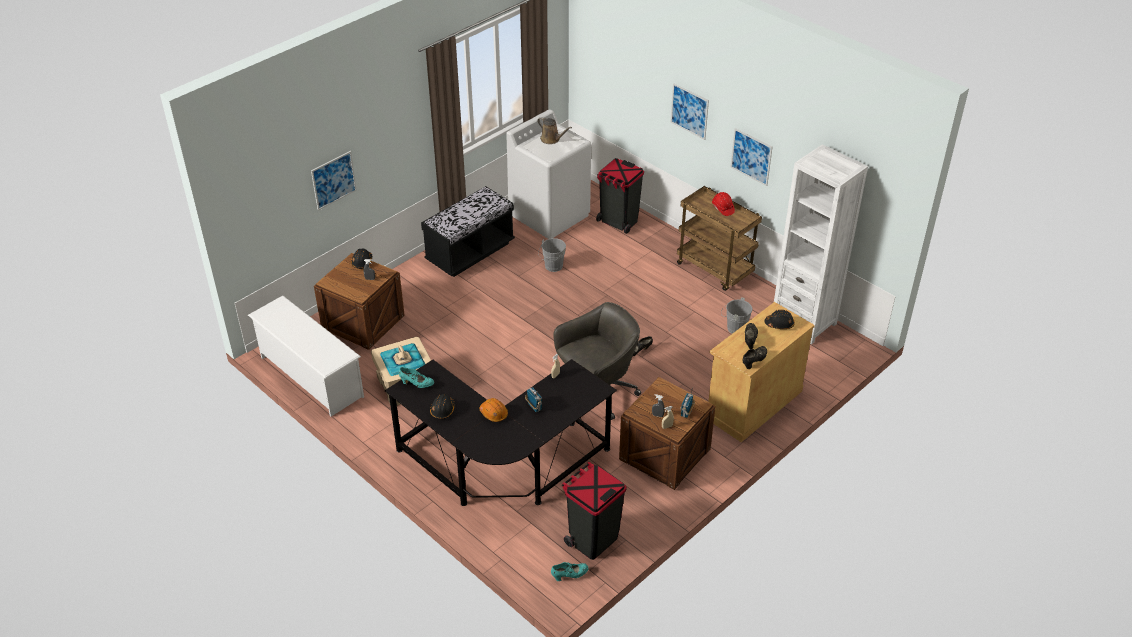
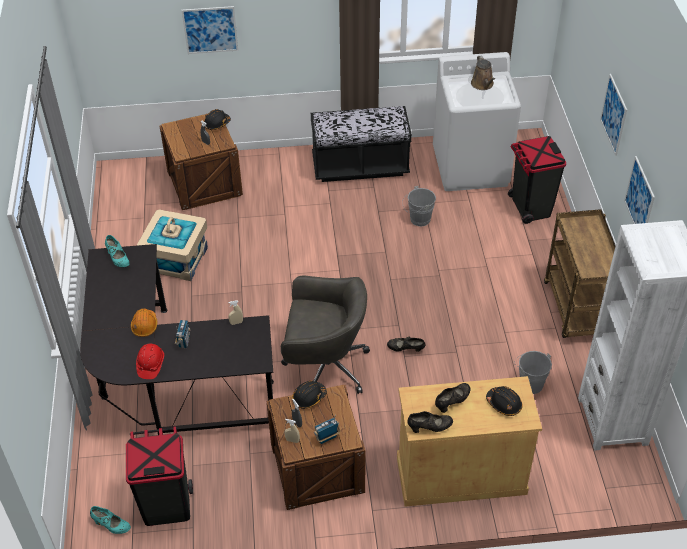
camera: 40 degrees right, 5 degrees up
white shoe rack [248,296,364,417] -> none
black hard hat [430,394,454,419] -> black hard hat moved to [292,381,327,409]
red hard hat [712,192,735,216] -> red hard hat moved to [136,344,164,379]

